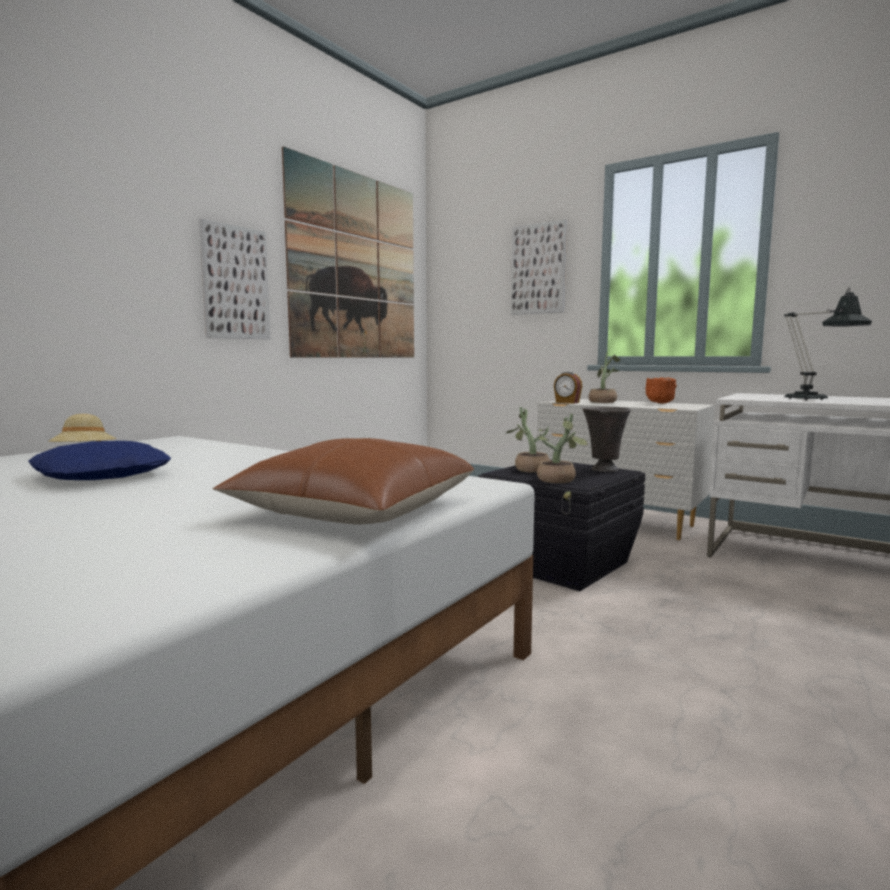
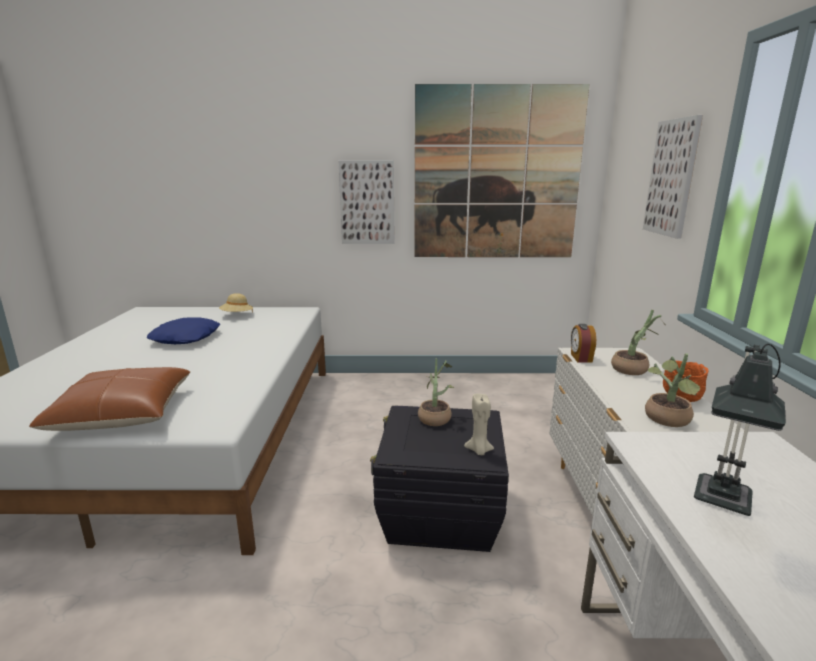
camera: 55 degrees right, 10 degrees up
potted plant [537,414,588,483] -> potted plant moved to [645,353,700,427]
grey vase [583,407,631,472] -> beige candle [464,393,494,455]

